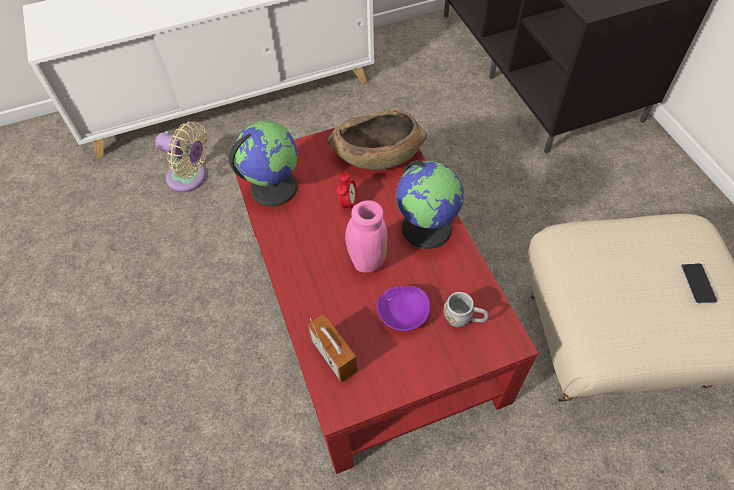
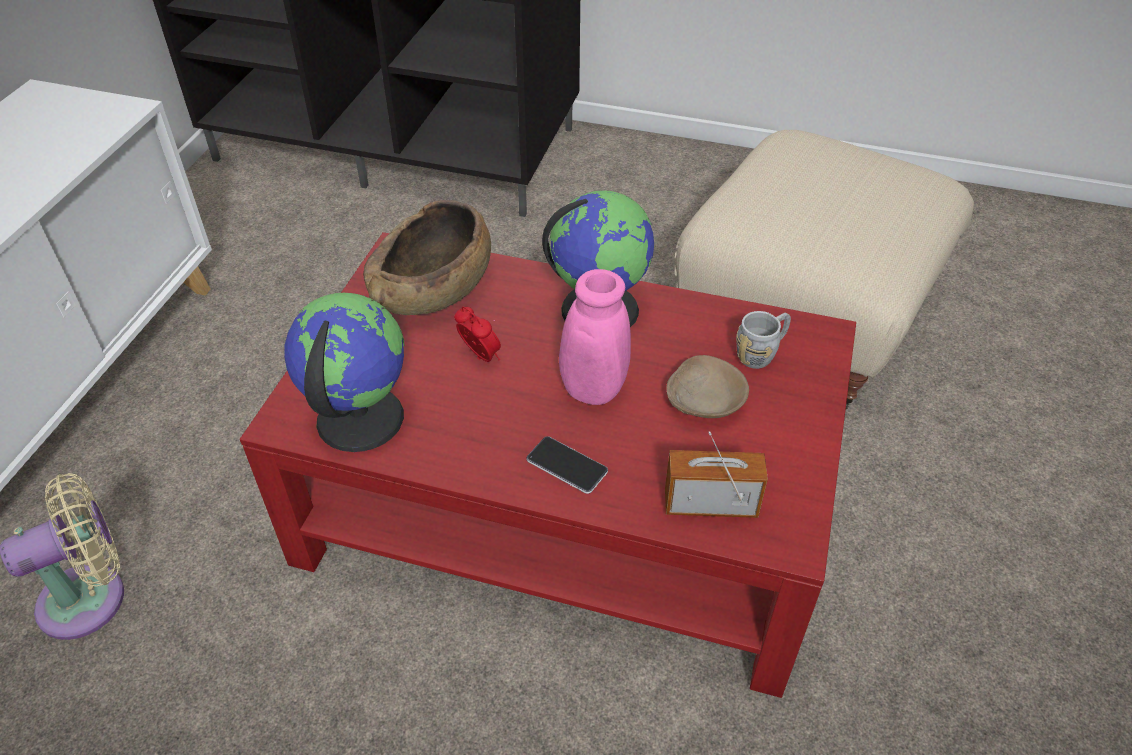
camera: 55 degrees left, 10 degrees down
purple bowl [376,286,430,331] -> beige bowl [666,355,749,418]
phone [680,263,717,304] -> phone moved to [526,436,608,494]

